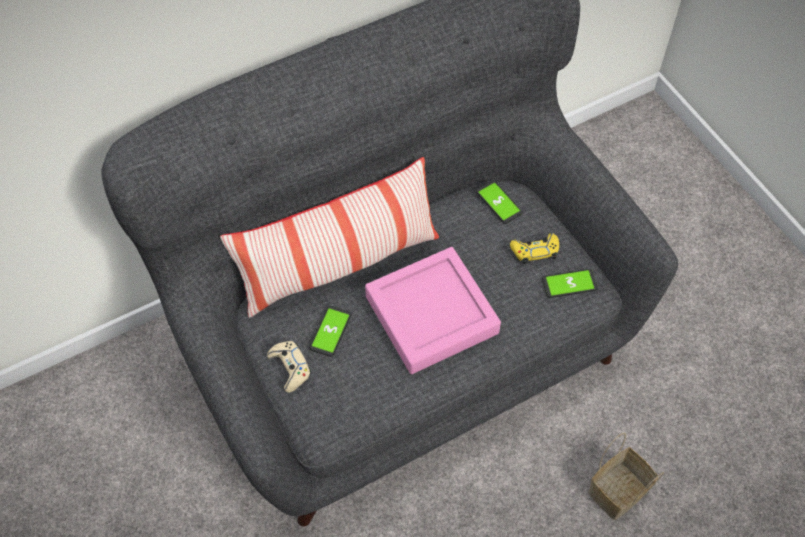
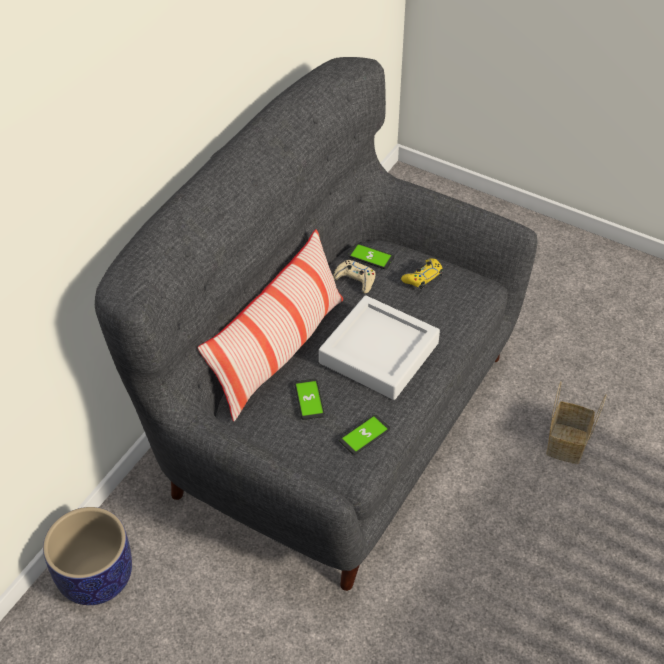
camera: 30 degrees left, 10 degrees down
beige game controller [267,341,311,393] -> beige game controller moved to [333,260,375,293]
pink tray [365,247,501,374] -> white tray [319,295,440,400]
phone [542,269,598,298] -> phone moved to [339,415,390,455]
none -> planter [43,507,132,605]

